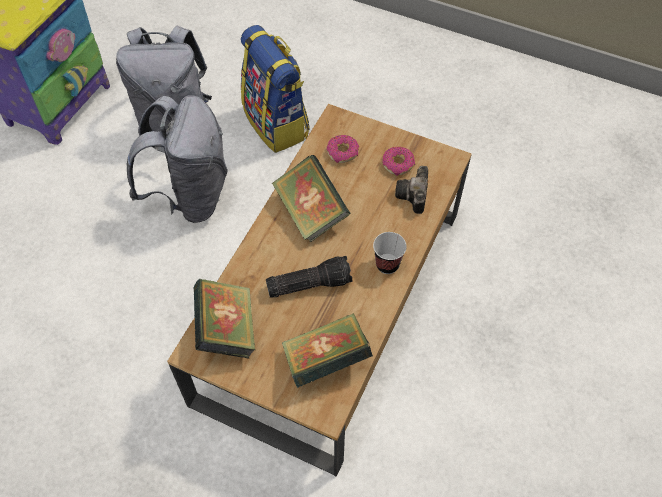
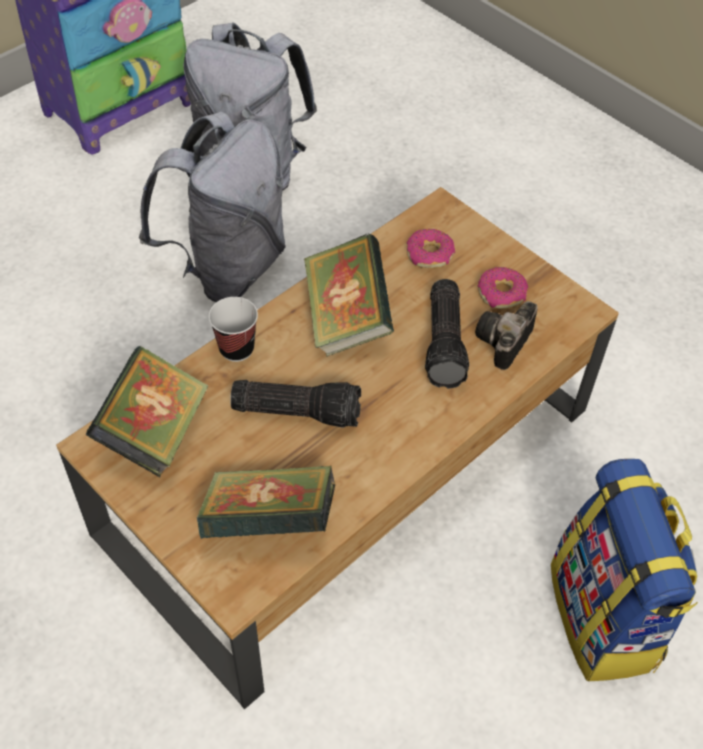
camera: 20 degrees right, 5 degrees down
backpack [241,25,310,153] -> backpack moved to [551,459,698,682]
cup [373,232,407,274] -> cup moved to [209,297,258,362]
none -> flashlight [425,279,469,389]

